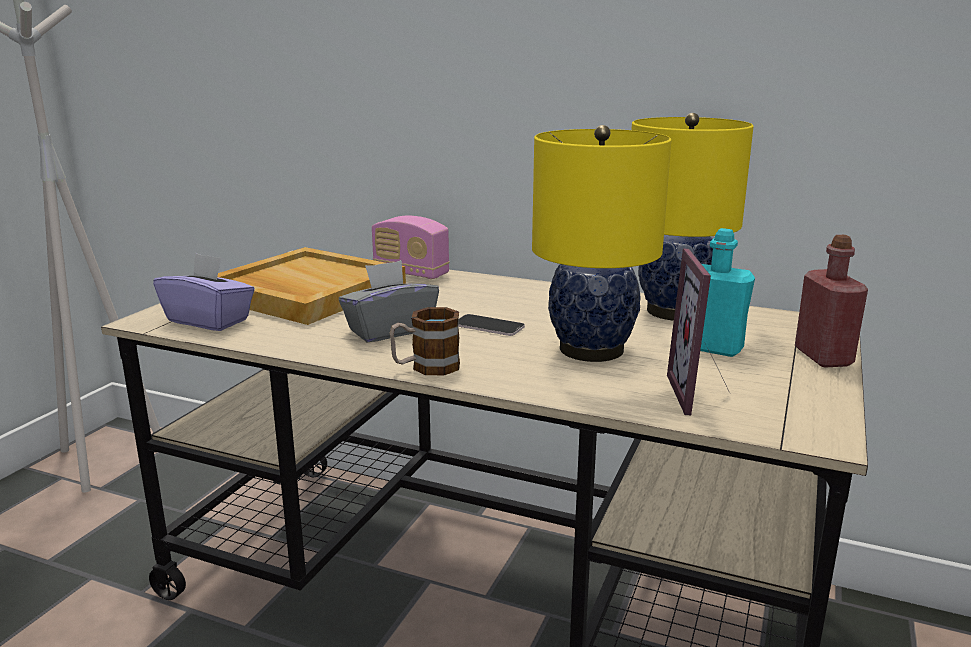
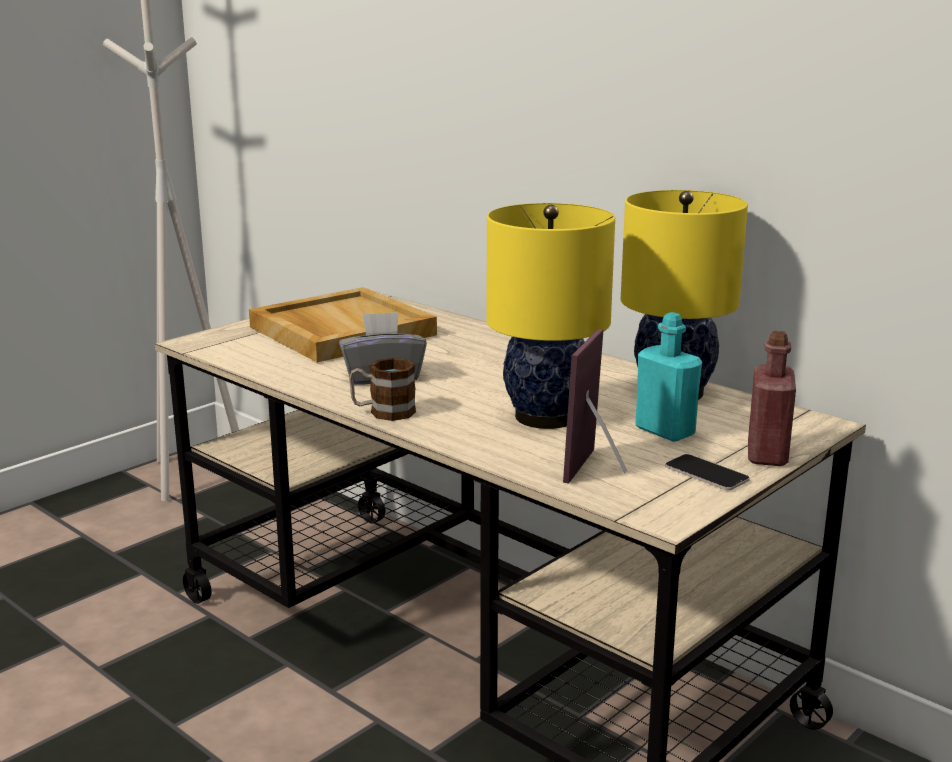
camera: 20 degrees right, 0 degrees up
purple tissue box [153,253,255,331] -> none
radio [372,216,450,279] -> none
phone [458,314,525,336] -> phone moved to [665,454,750,490]

